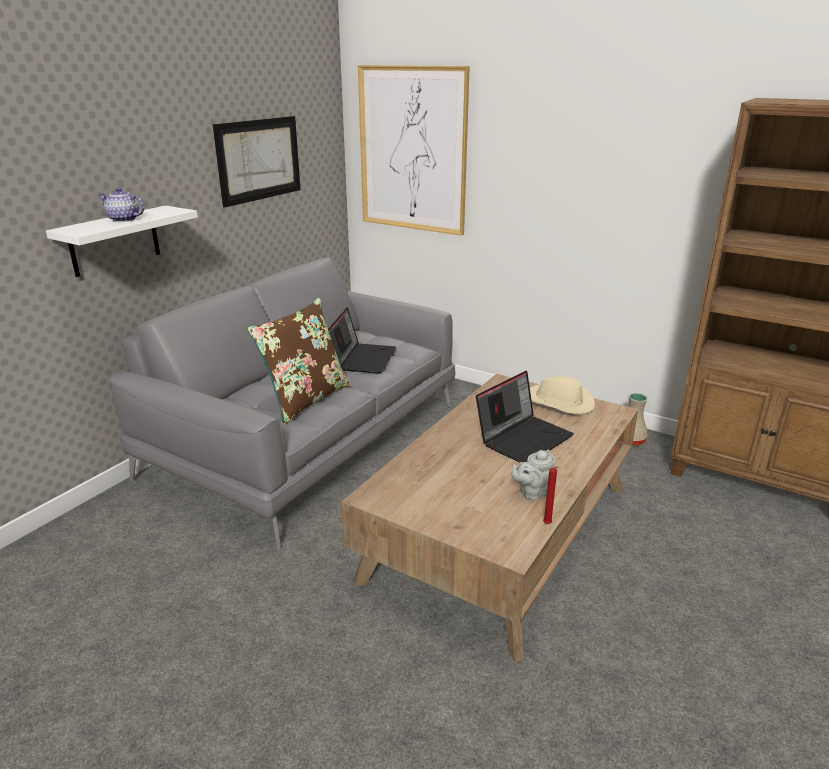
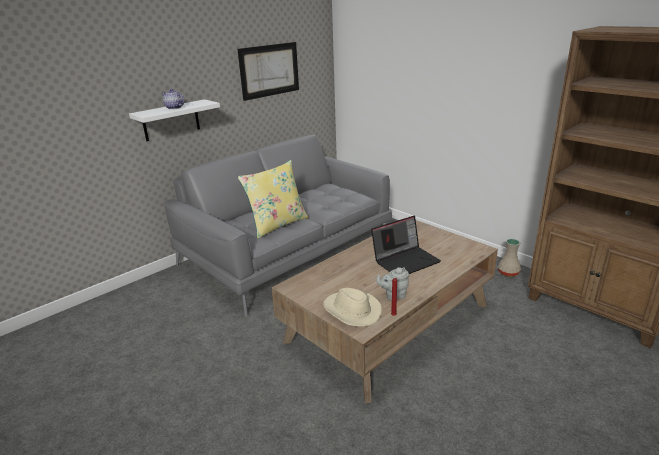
camera: 15 degrees right, 0 degrees up
brown pillow [247,298,350,425] -> yellow pillow [238,160,308,239]
laptop [328,308,396,374] -> none
picture [358,65,470,236] -> none
beige hat [530,376,595,414] -> beige hat moved to [323,288,382,327]

